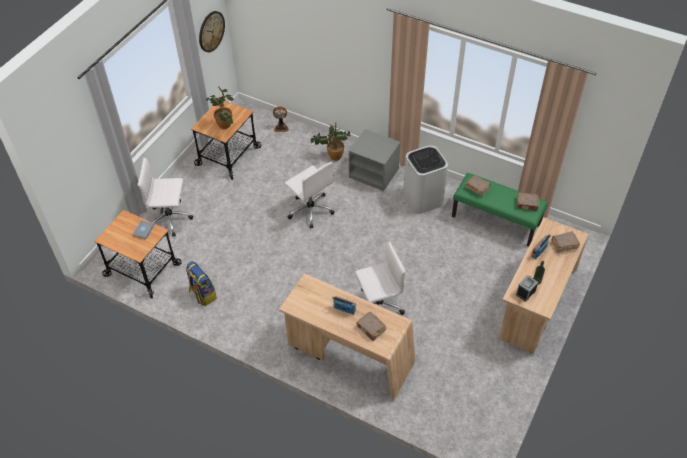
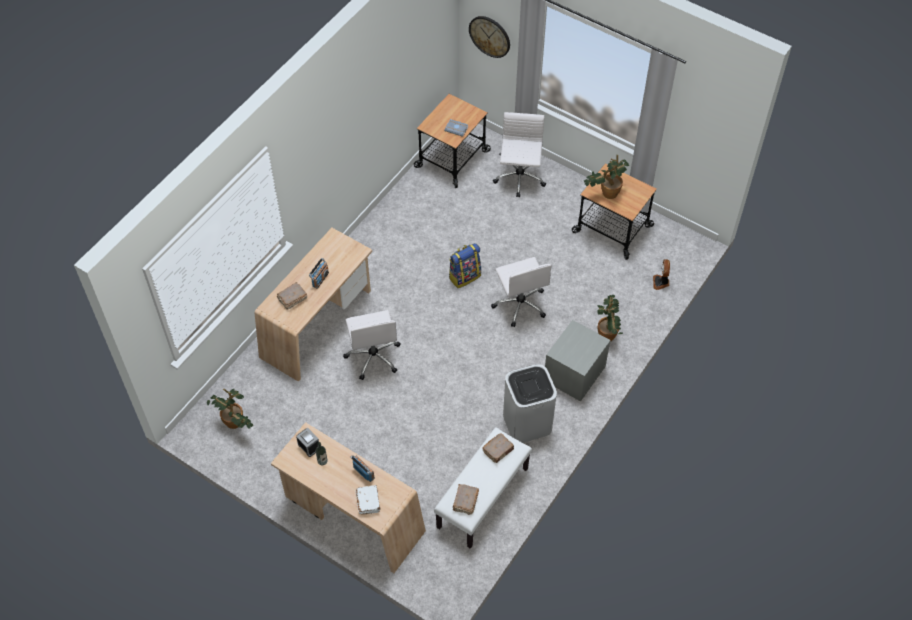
camera: 95 degrees right, 5 degrees up
backpack [186,261,217,306] -> backpack moved to [449,243,481,288]
wall clock [199,11,225,52] -> wall clock moved to [469,16,510,58]
white office chair [284,162,335,228] -> white office chair turned 75 degrees counterclockwise [491,257,552,327]
green bench [452,173,548,246] -> white bench [434,427,532,549]
brown book [551,231,580,253] -> white book [356,485,381,515]
none -> potted plant [207,389,253,429]

